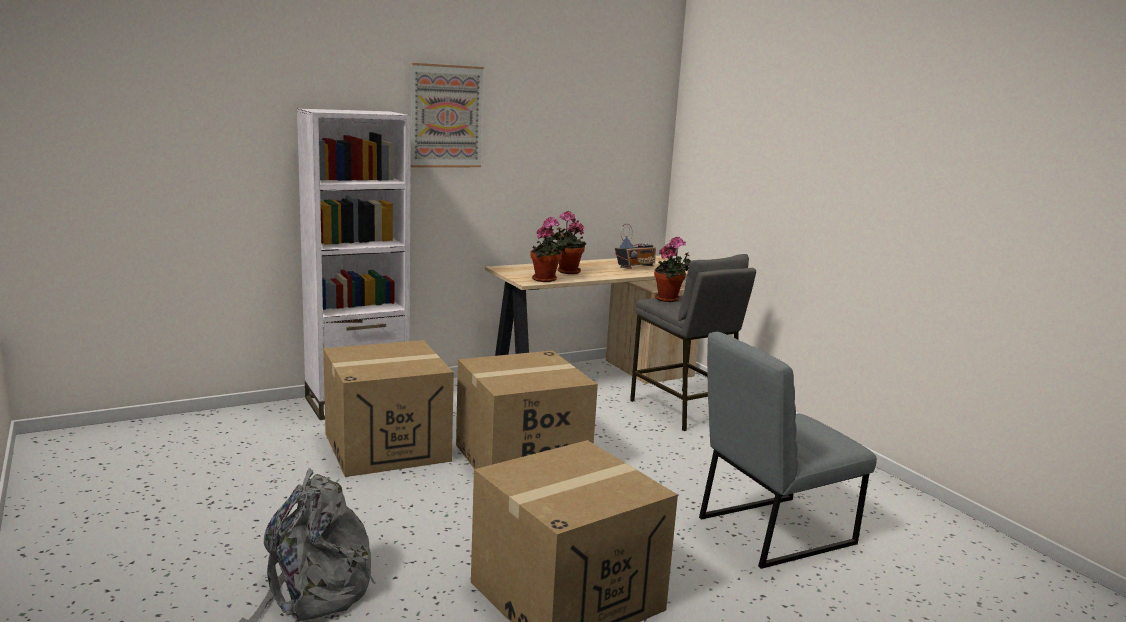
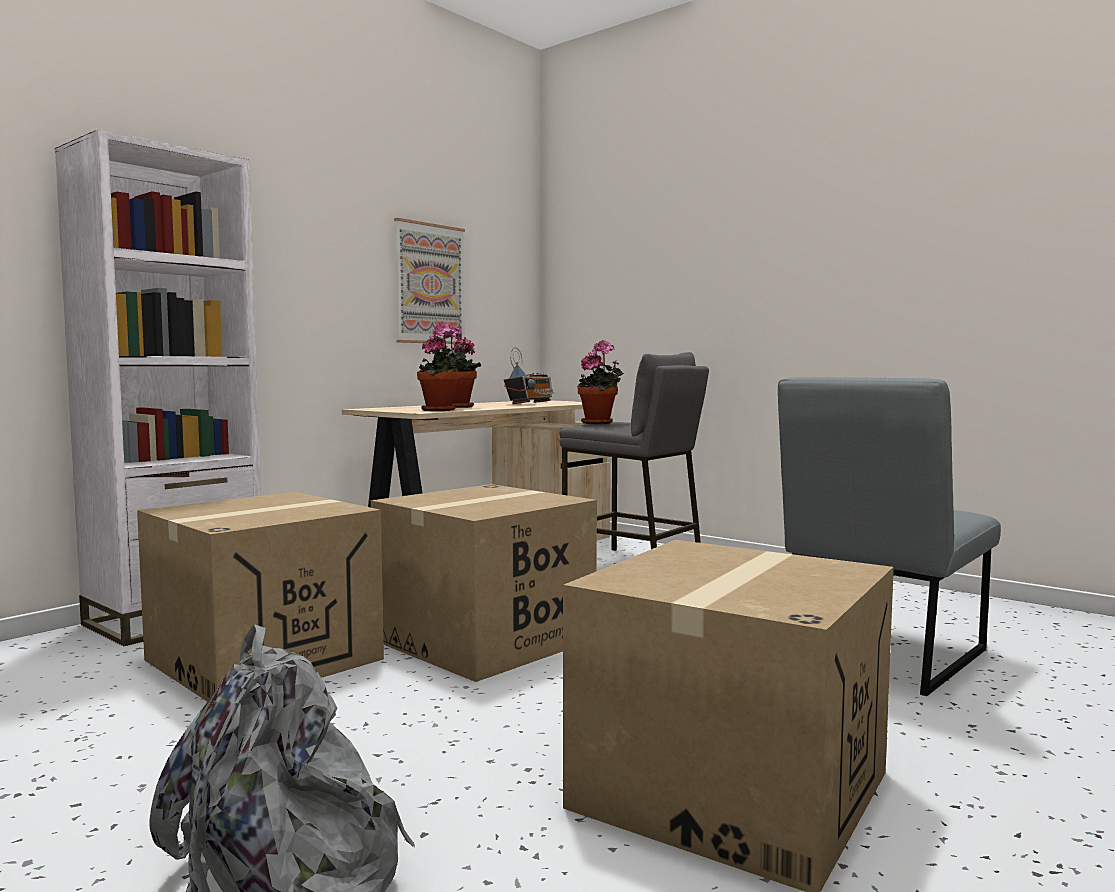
camera: 20 degrees left, 10 degrees down
picture [411,63,484,167] -> picture moved to [394,218,465,344]

